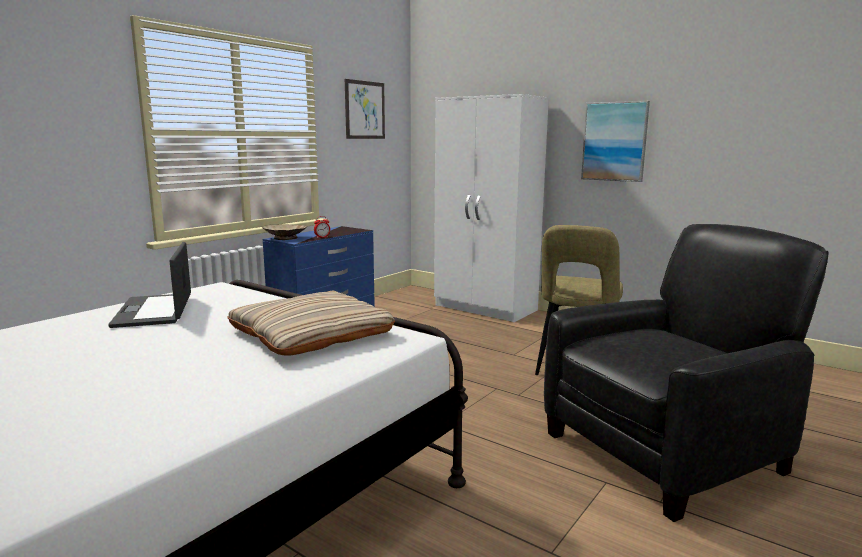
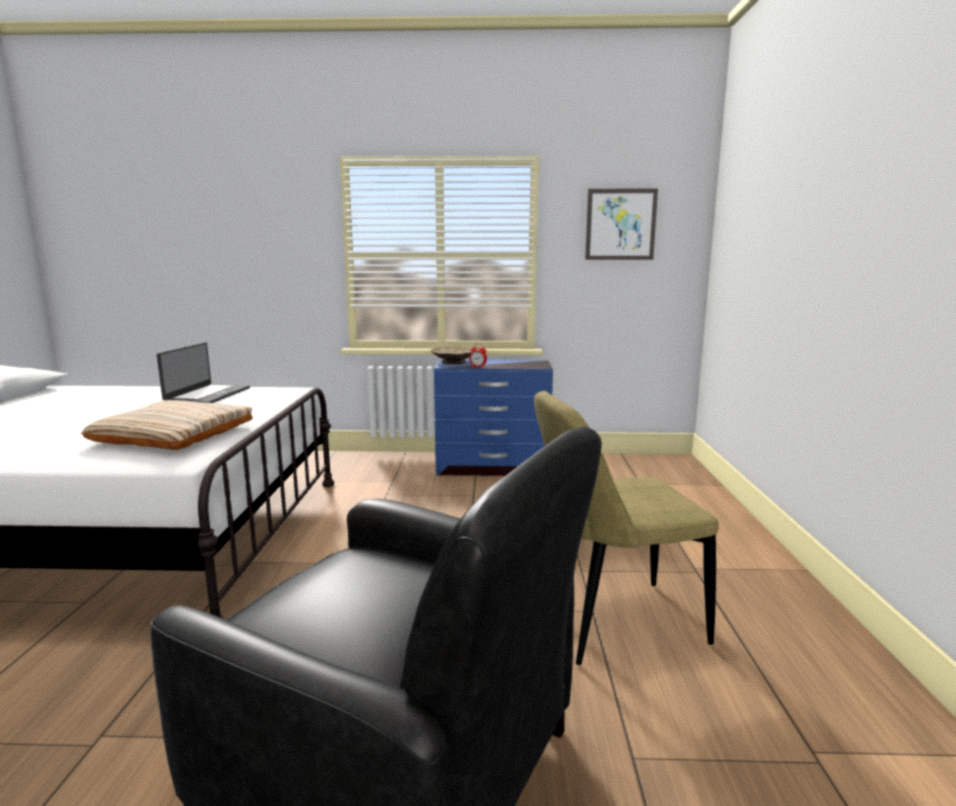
camera: 55 degrees right, 0 degrees up
laptop [108,242,191,328] -> laptop turned 150 degrees clockwise [157,342,250,403]
white wardrobe [434,94,549,322] -> none
picture [581,101,650,182] -> none

